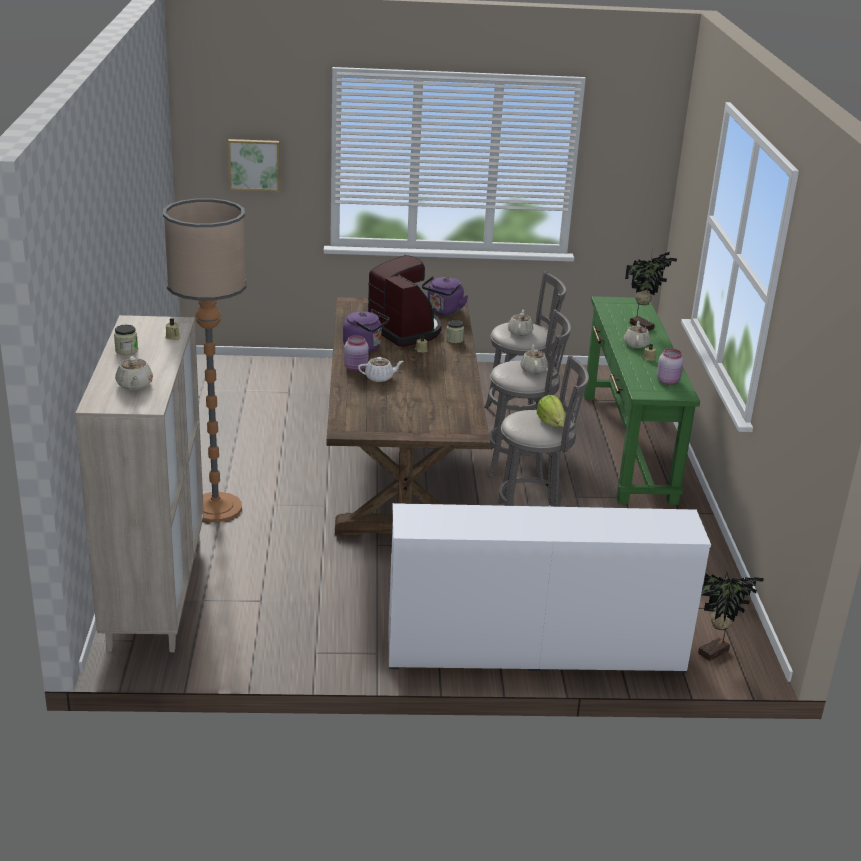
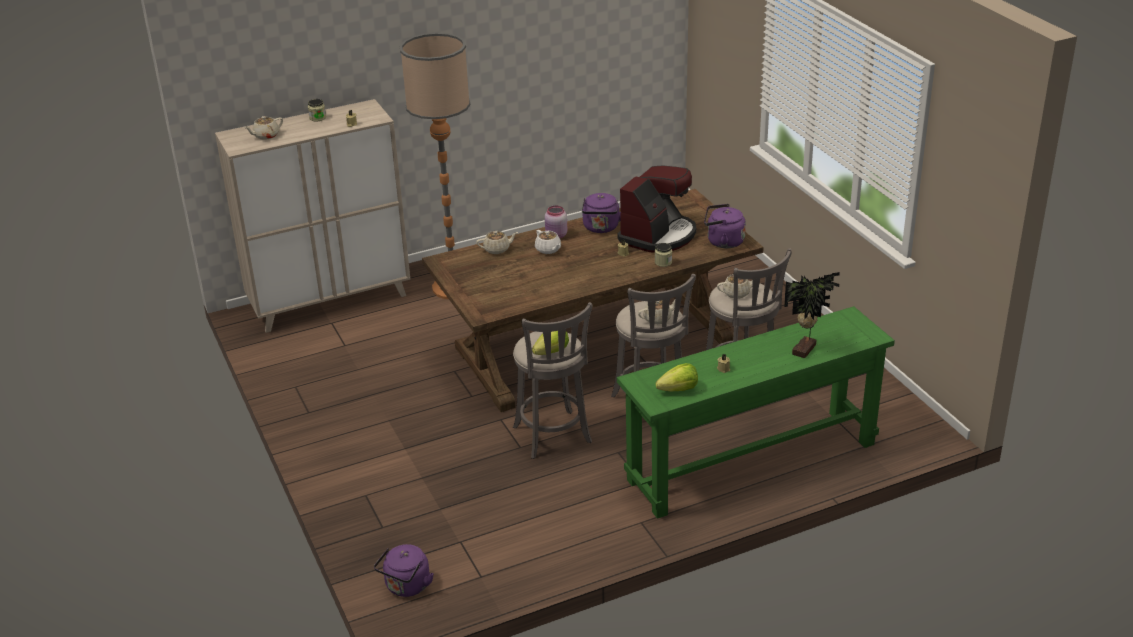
camera: 70 degrees right, 5 degrees up
picture [228,139,280,192] -> none
white dresser [388,503,711,673] -> none
beige teapot [624,321,651,348] -> beige teapot moved to [476,231,518,254]
pink jar [657,348,683,385] -> lettuce [656,363,698,392]
potted plant [698,573,764,661] -> purple kettle [374,544,434,597]

